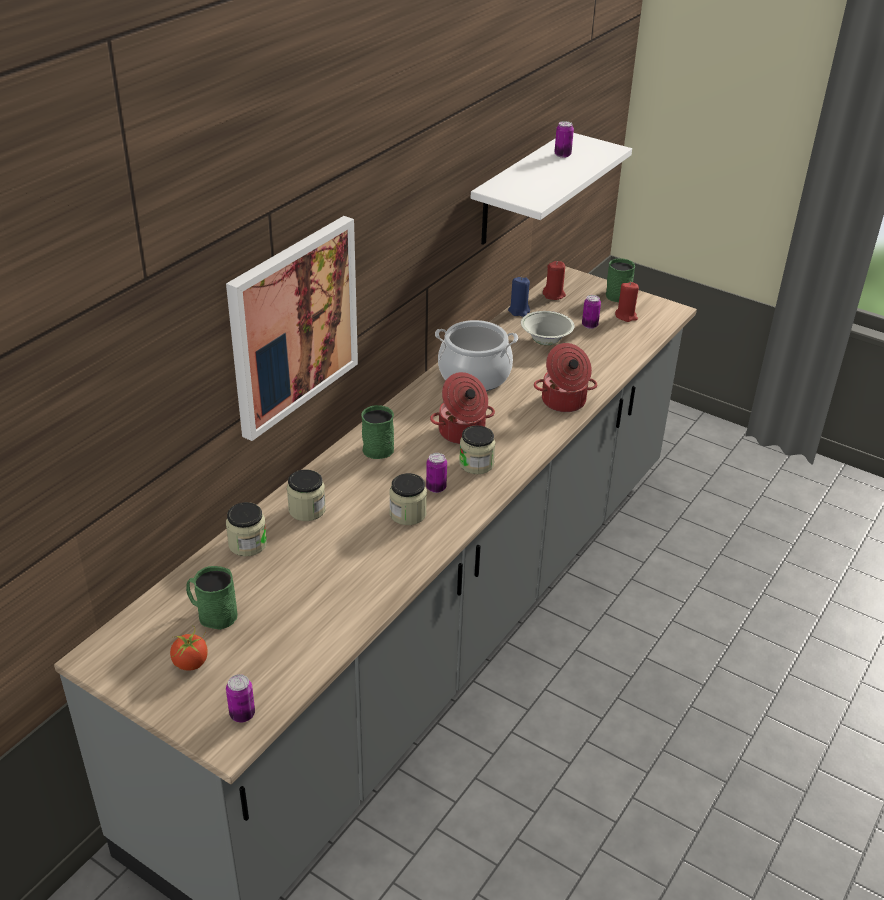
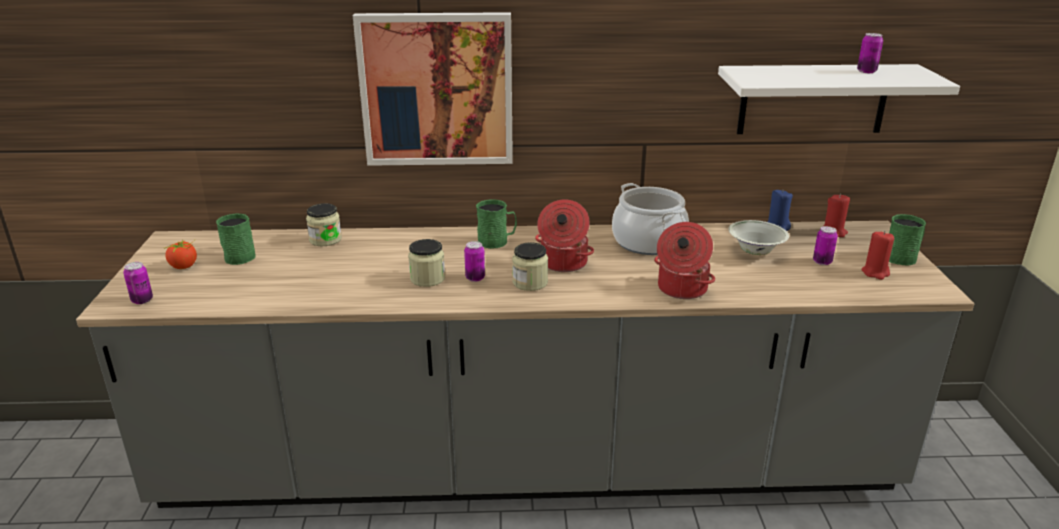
camera: 55 degrees right, 10 degrees down
jar [287,470,326,521] -> none

